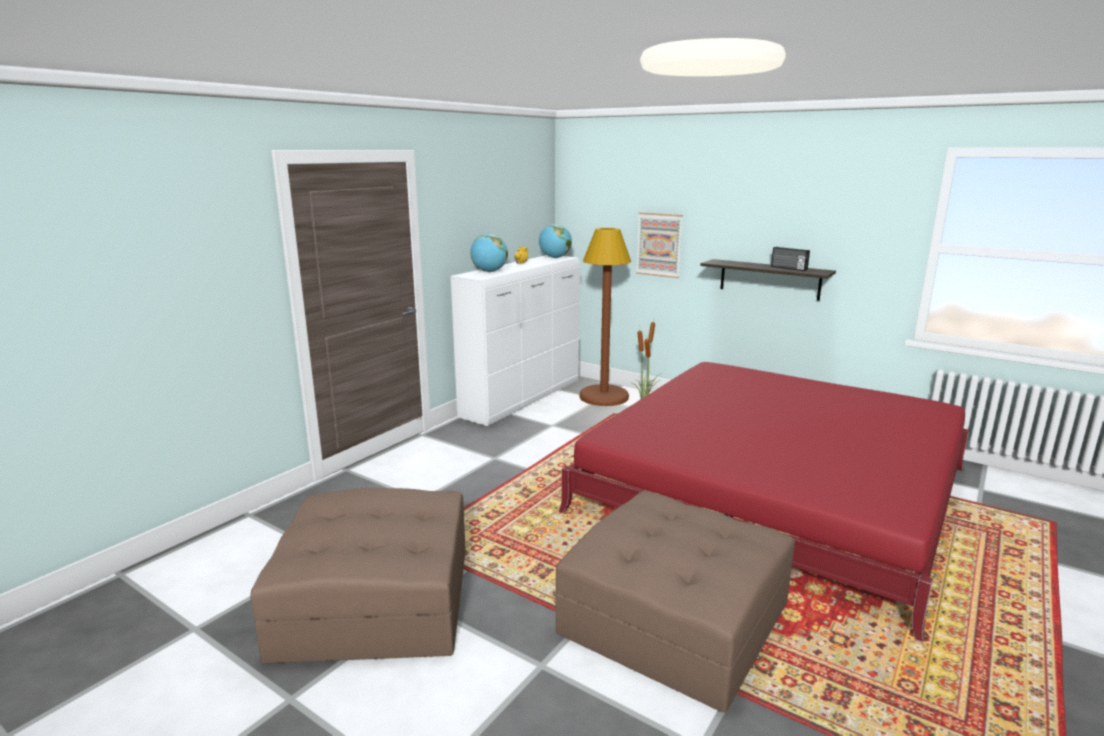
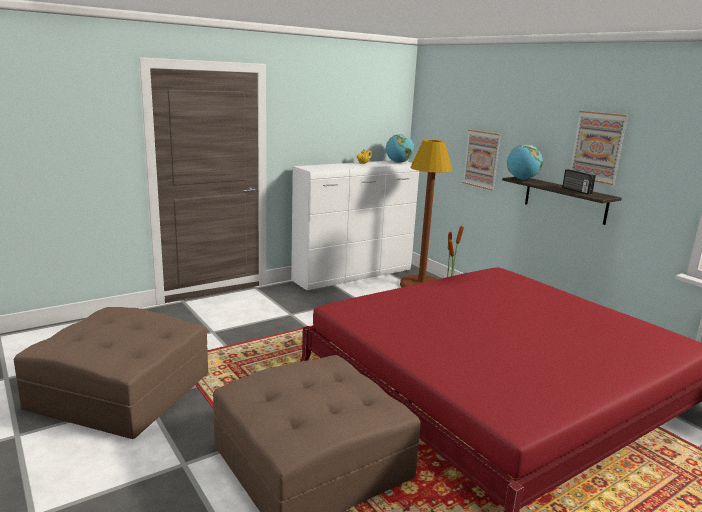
camera: 20 degrees right, 0 degrees up
globe [470,234,508,272] -> globe moved to [507,144,543,180]
none -> picture [570,111,629,185]

